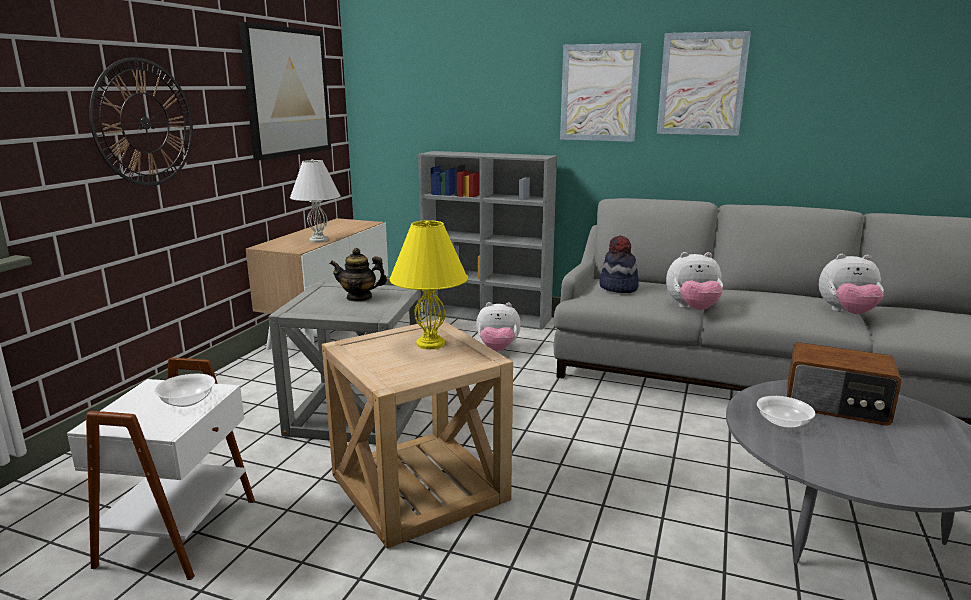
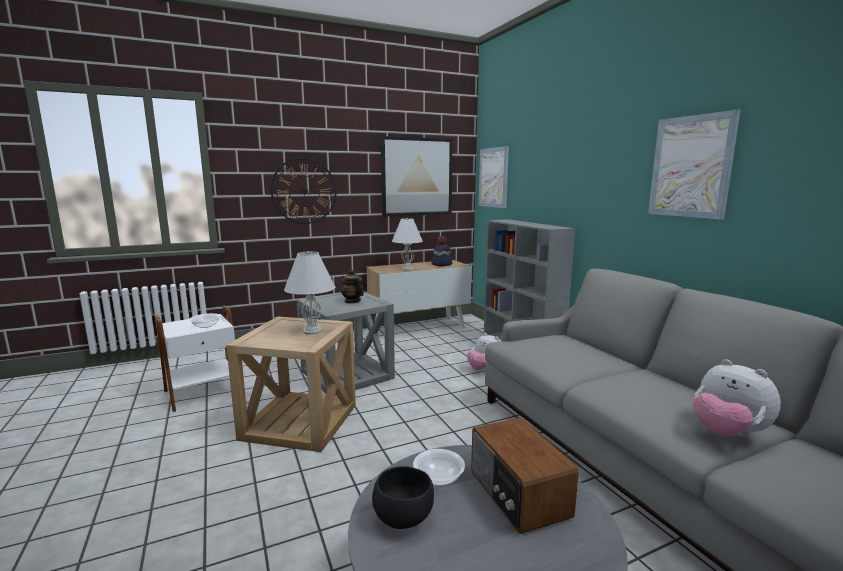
camera: 45 degrees right, 5 degrees down
yellow table lamp [390,220,468,349] -> white table lamp [284,251,335,335]
picture [560,43,641,142] -> picture moved to [479,146,509,208]
hat [600,236,639,293] -> hat moved to [431,236,452,266]
plush toy [666,252,723,310] -> none
none -> black bowl [372,466,434,529]

